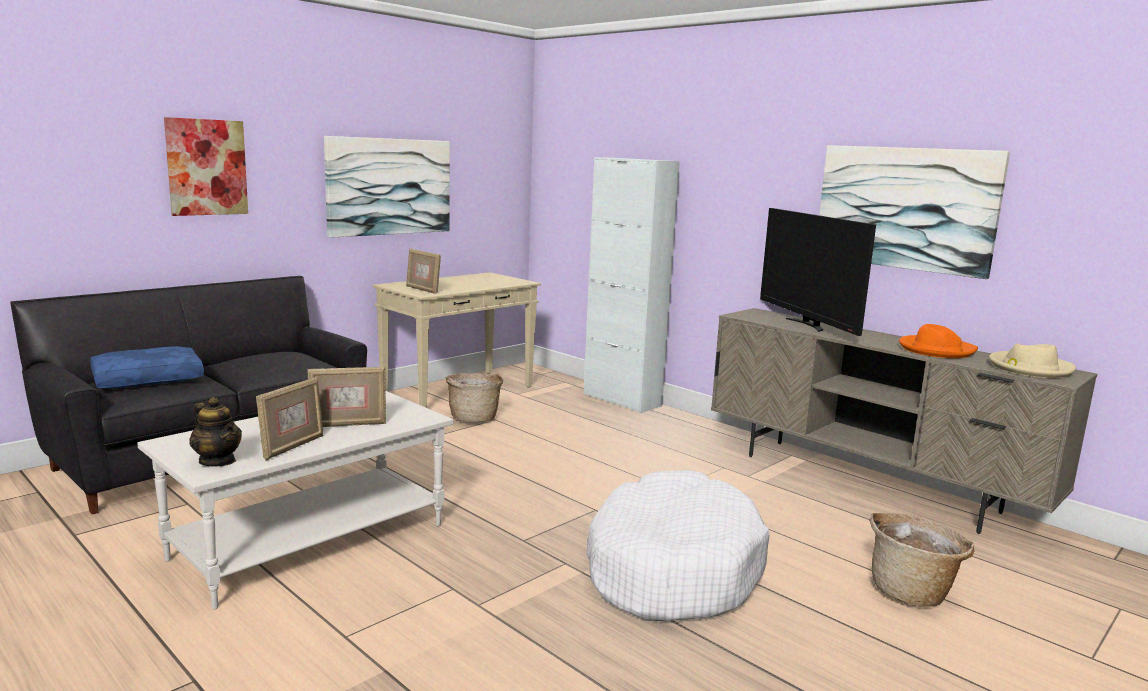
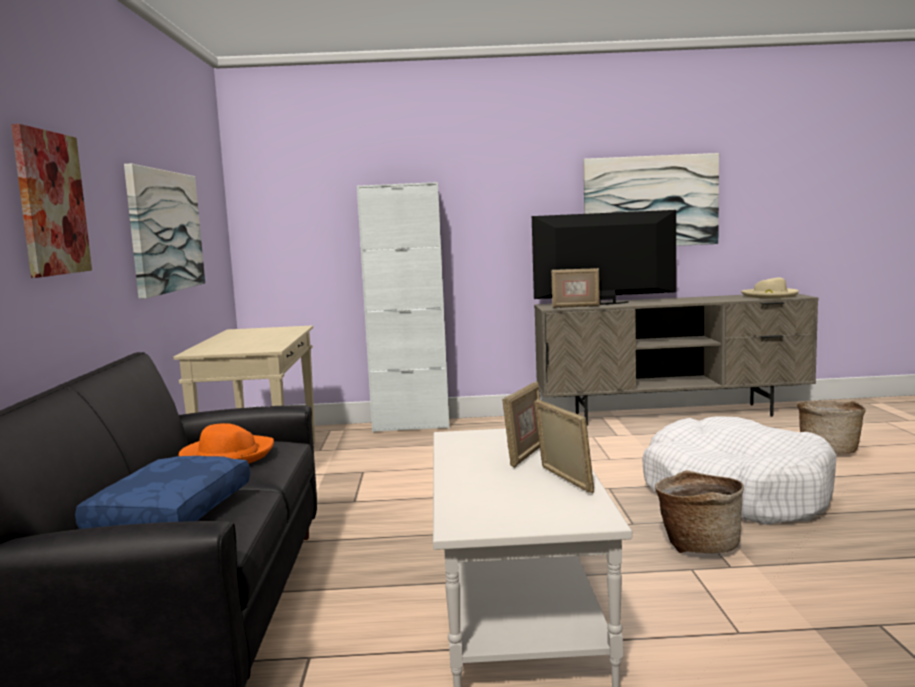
camera: 45 degrees left, 5 degrees down
teapot [189,397,242,467] -> none
picture frame [406,248,441,294] -> picture frame moved to [551,268,600,308]
basket [446,373,503,422] -> basket moved to [655,470,744,553]
television [760,208,876,336] -> television turned 150 degrees clockwise [532,210,676,305]
orange hat [899,324,978,358] -> orange hat moved to [178,423,274,464]

